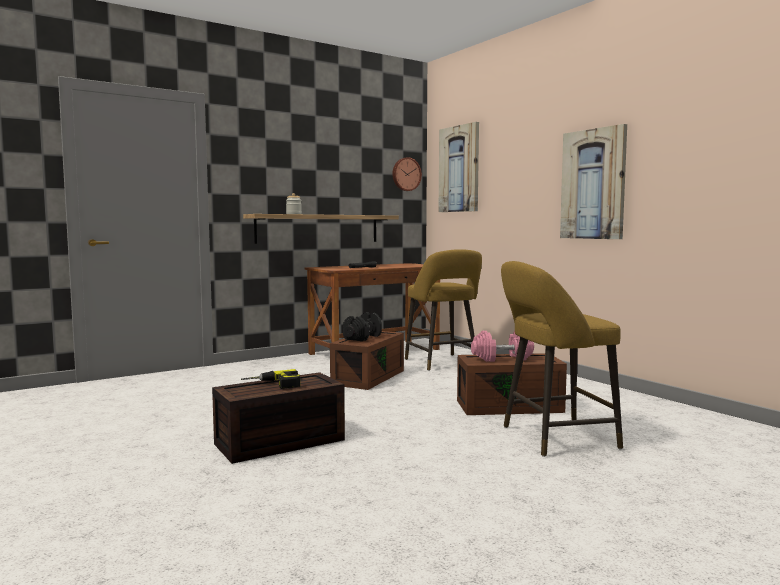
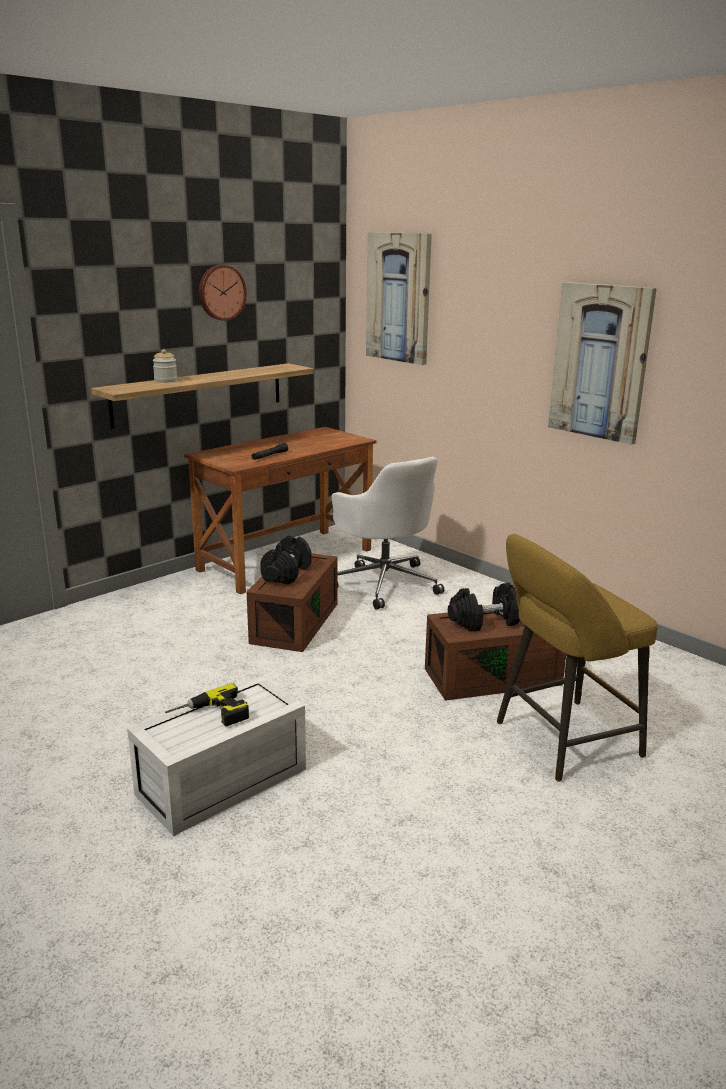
camera: 10 degrees left, 15 degrees up
brown storage box [212,372,345,464] -> white storage box [127,676,306,836]
wall clock [393,157,422,191] -> wall clock moved to [199,265,247,321]
yellow stool [405,249,482,371] -> white office chair [332,457,444,610]
pink dumbbell [471,331,534,362] -> black dumbbell [448,583,520,631]

